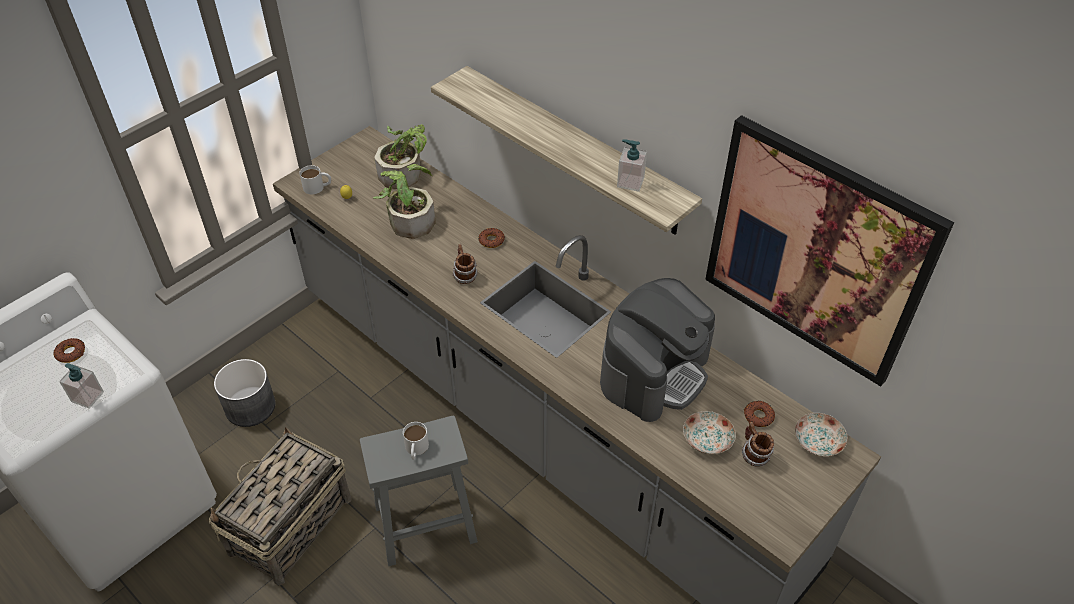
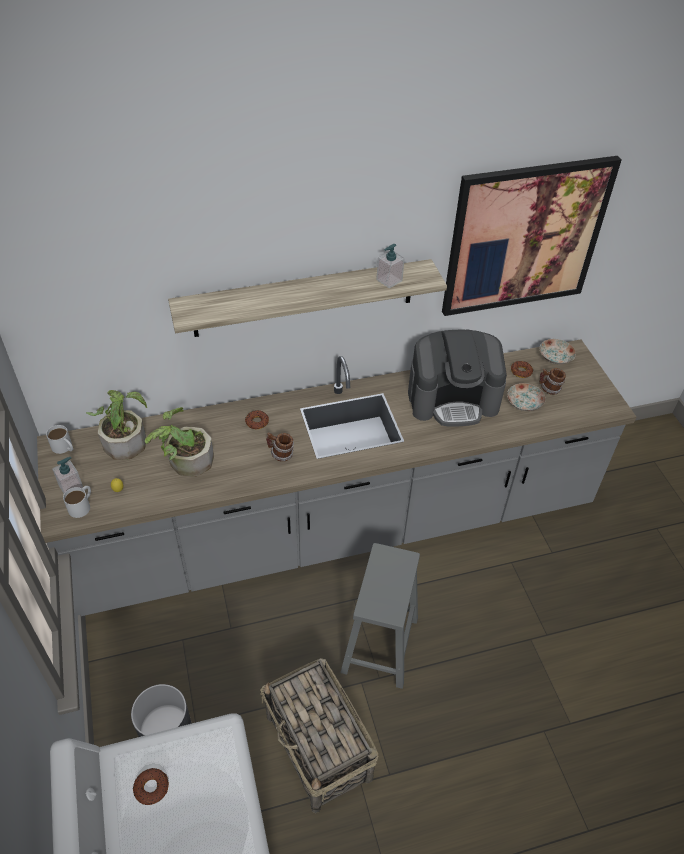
camera: 60 degrees left, 0 degrees up
soap dispenser [59,363,104,409] -> soap dispenser moved to [52,457,83,493]
white mug [403,422,429,459] -> white mug moved to [46,425,73,454]
coffee machine [600,278,715,422] -> coffee machine turned 105 degrees clockwise [408,329,507,427]

